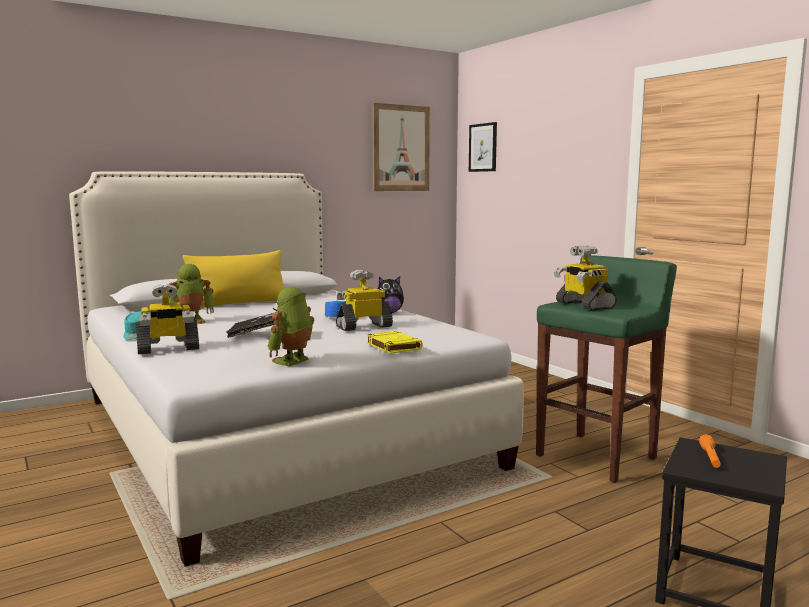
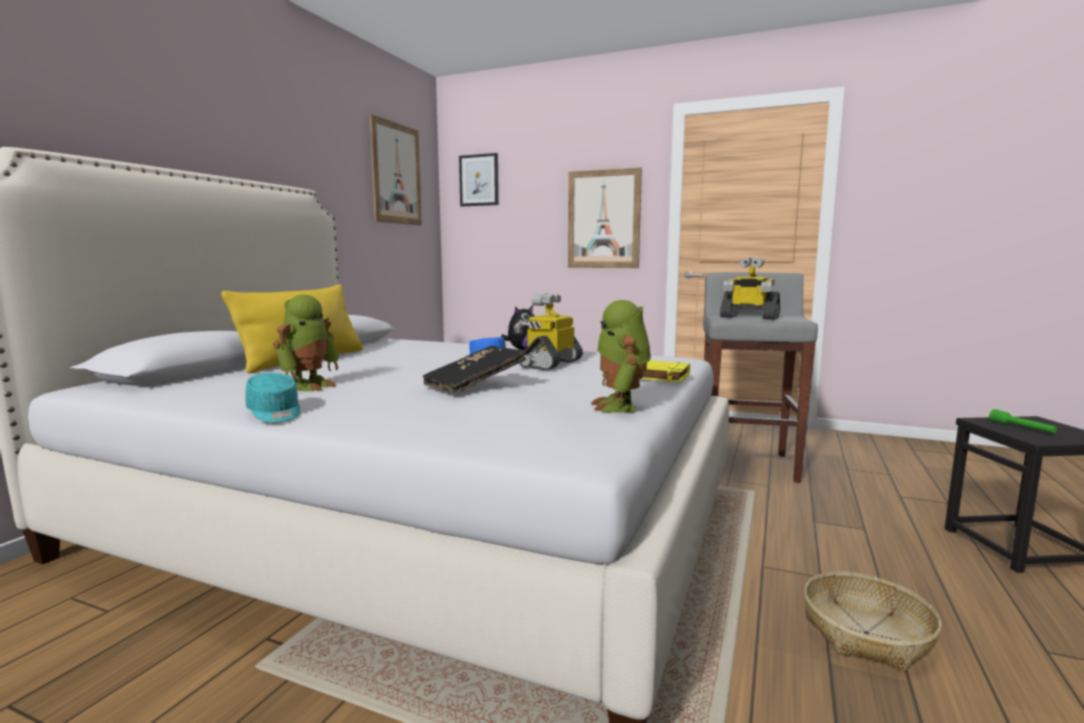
camera: 35 degrees left, 0 degrees up
toy robot [136,284,199,354] -> none
green stool [536,255,677,483] -> grey stool [703,272,818,483]
orange flashlight [699,434,721,468] -> green flashlight [989,409,1057,433]
none -> picture [568,168,642,268]
none -> basket [804,572,942,671]

